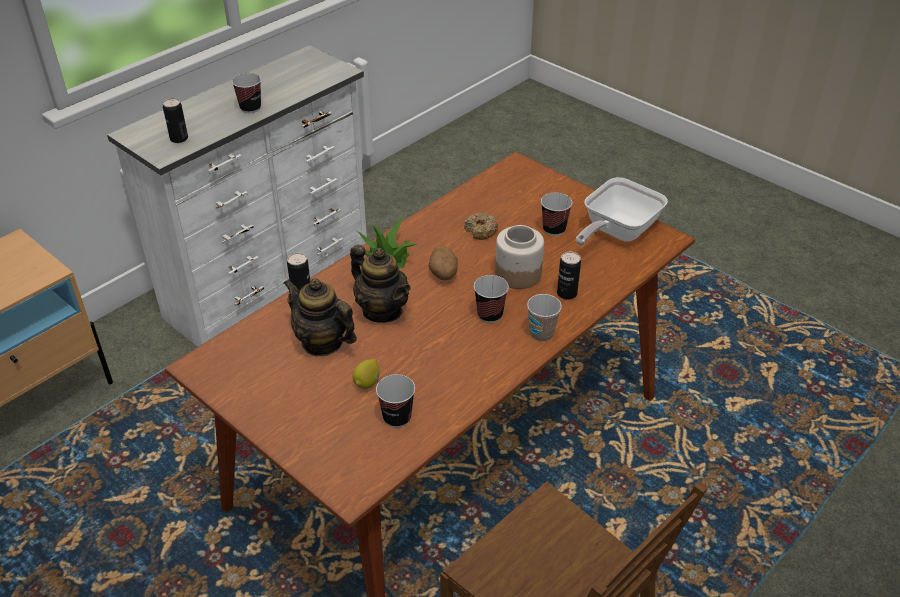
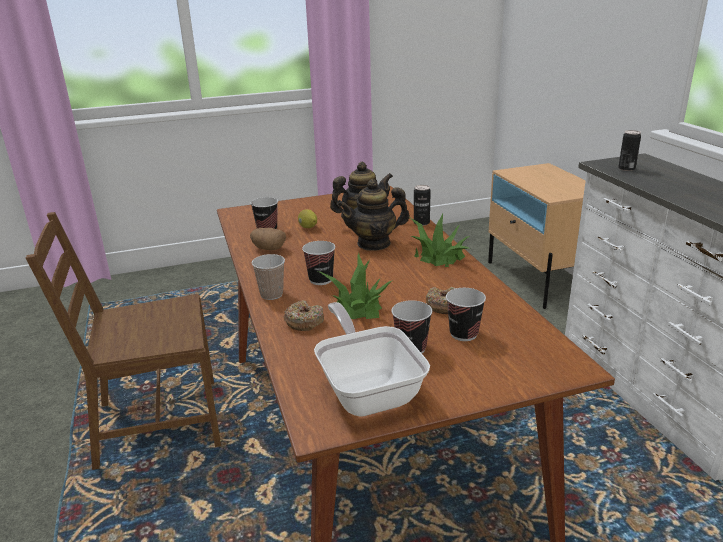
camera: 120 degrees right, 15 degrees down
cup [232,73,261,113] -> cup moved to [446,288,486,341]
potato [429,246,458,280] -> potato moved to [250,228,286,250]
jar [495,225,544,289] -> potted plant [318,253,393,319]
can [557,252,581,300] -> donut [284,300,324,331]

